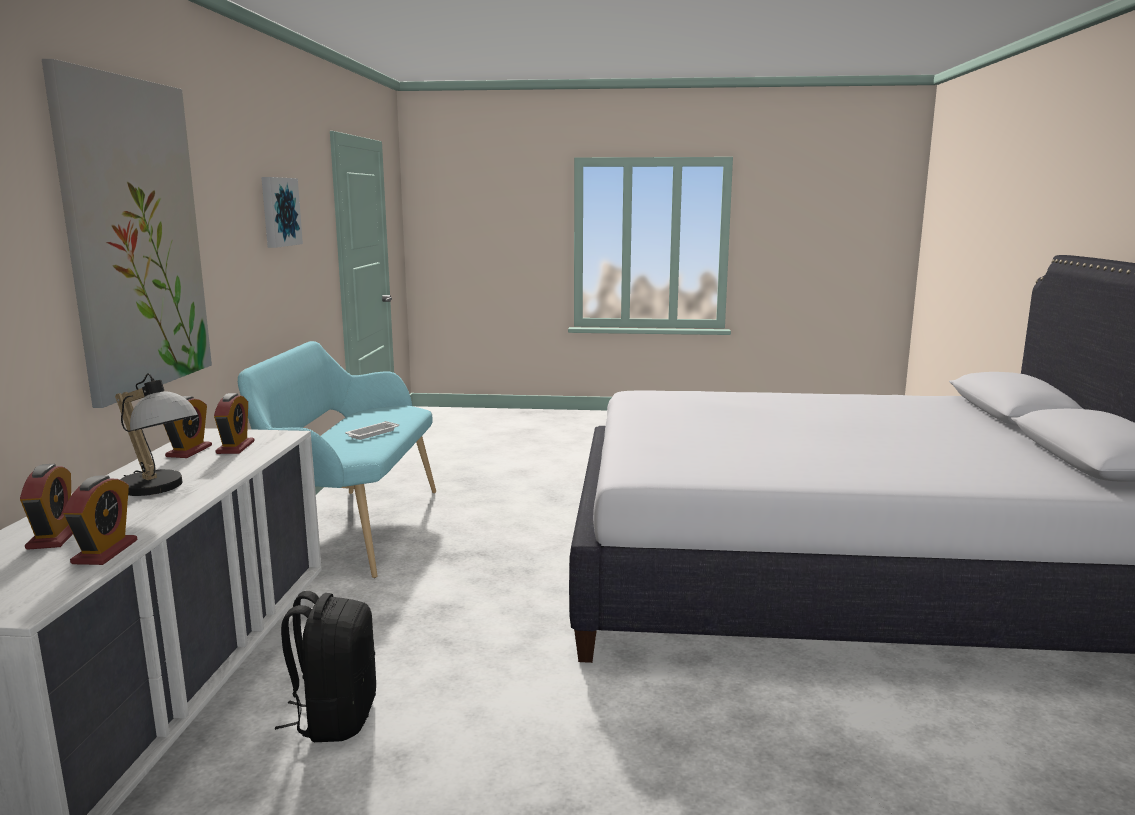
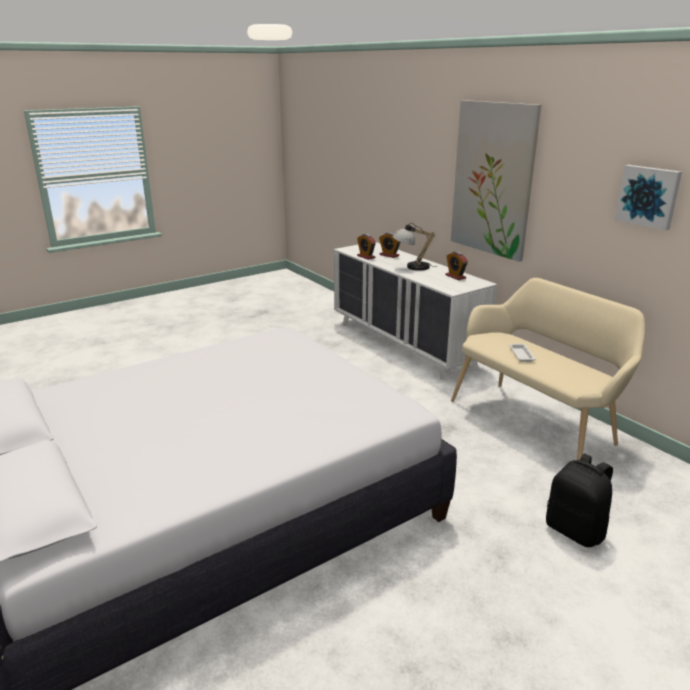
camera: 140 degrees right, 10 degrees up
alarm clock [214,393,255,454] -> none
turquoise bench [238,341,436,578] -> beige bench [451,278,645,460]
black backpack [275,591,376,742] -> black backpack moved to [546,454,613,547]

